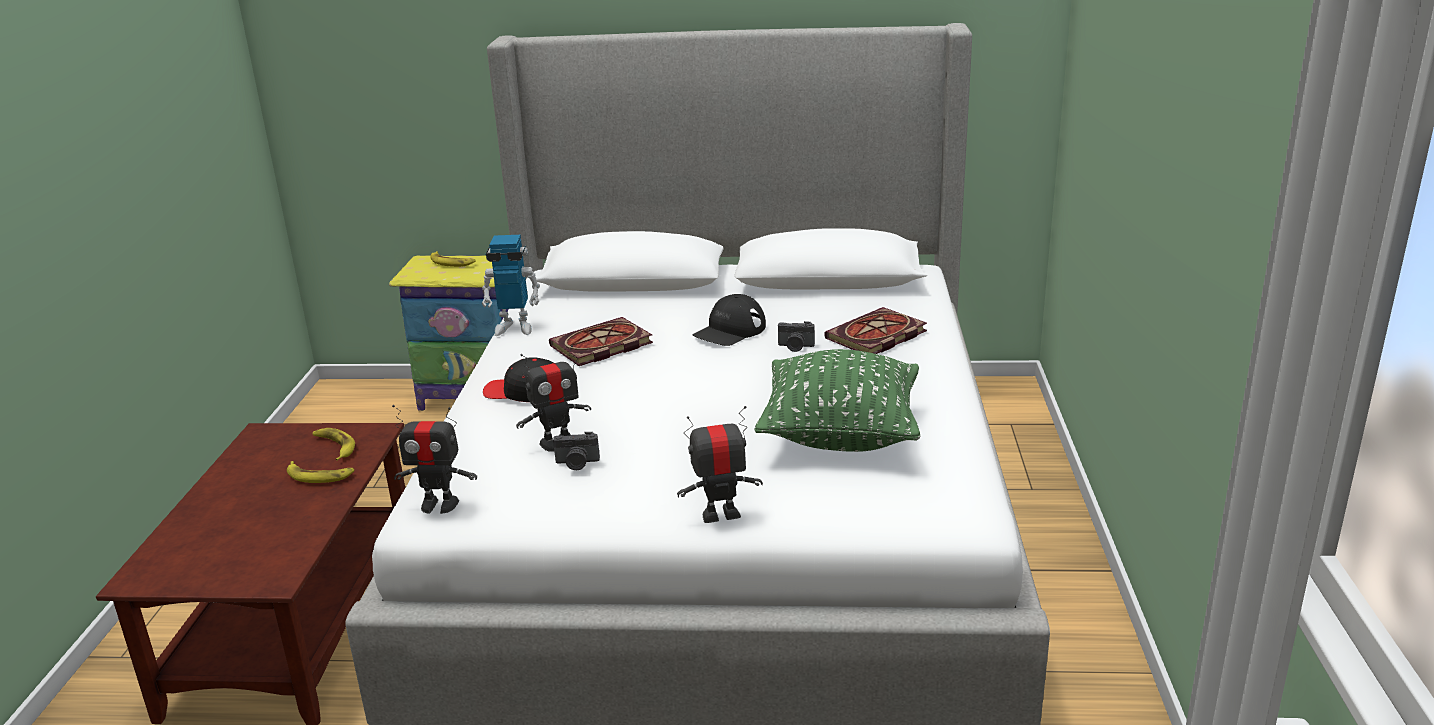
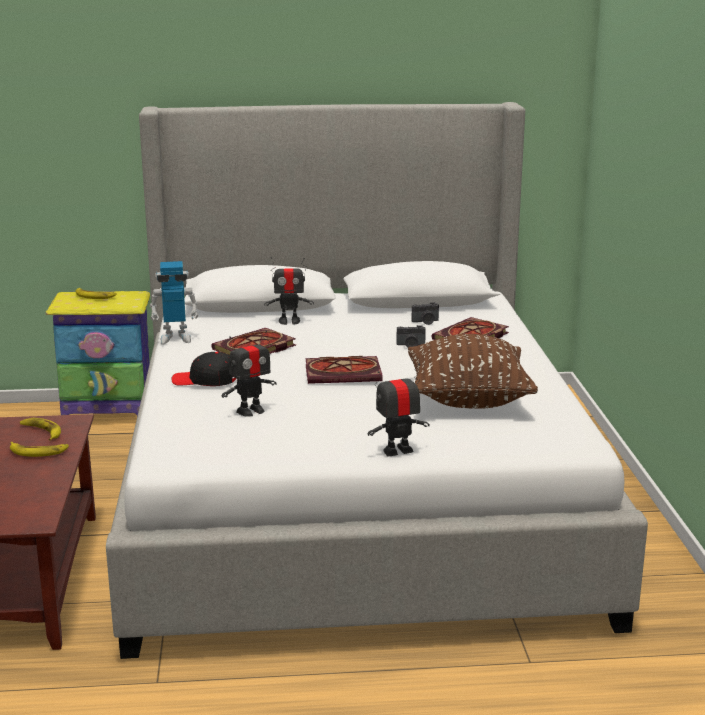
camera: 10 degrees left, 5 degrees down
toy robot [392,405,477,514] -> toy robot moved to [264,257,314,325]
camera [553,432,600,470] -> camera moved to [411,302,439,325]
black cap [692,294,766,346] -> none
green pillow [755,349,920,452] -> brown pillow [408,334,538,409]
none -> book [305,356,383,384]

